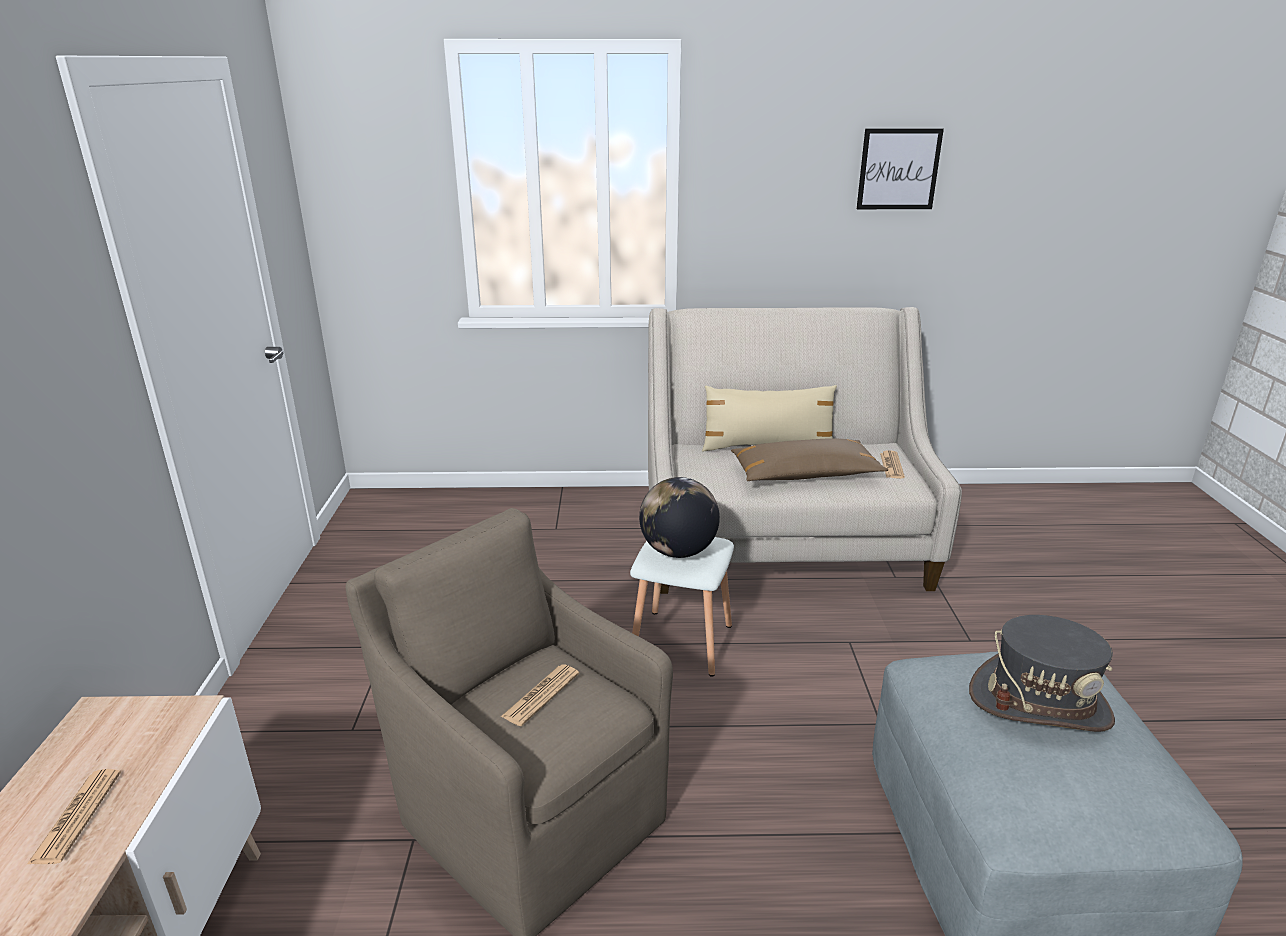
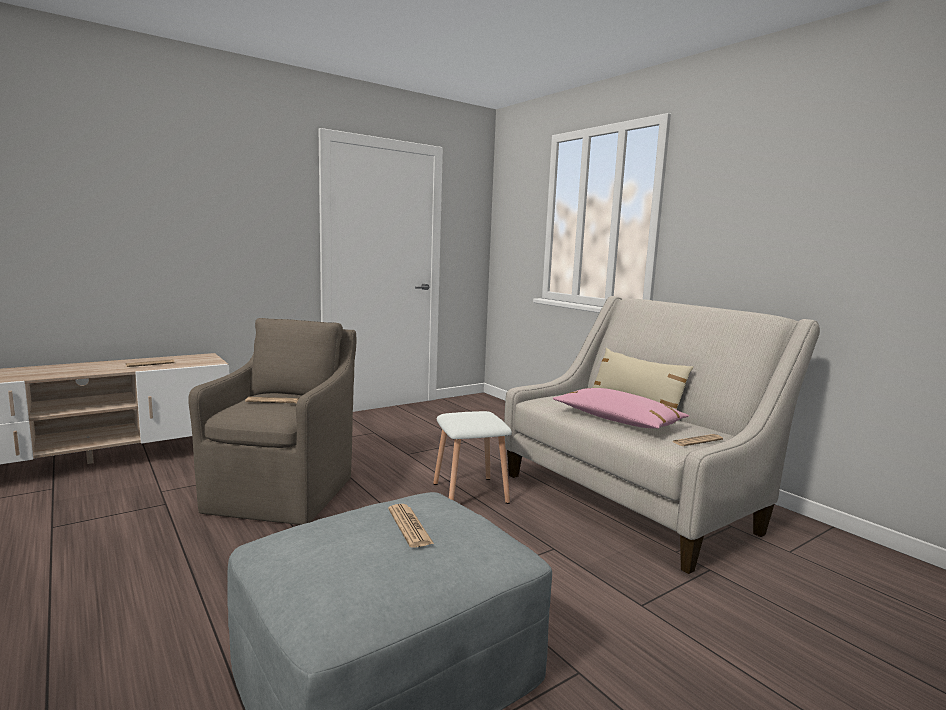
camera: 55 degrees right, 15 degrees down
globe [639,477,720,558] -> none
brown pillow [731,438,888,481] -> pink pillow [553,388,689,429]
picture [857,128,944,209] -> none
grey hat [969,615,1115,732] -> newspaper [388,504,434,548]

